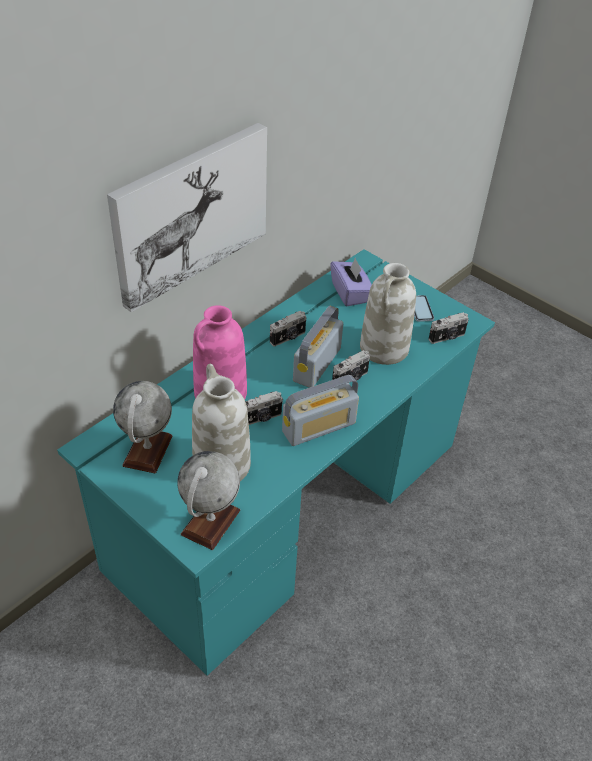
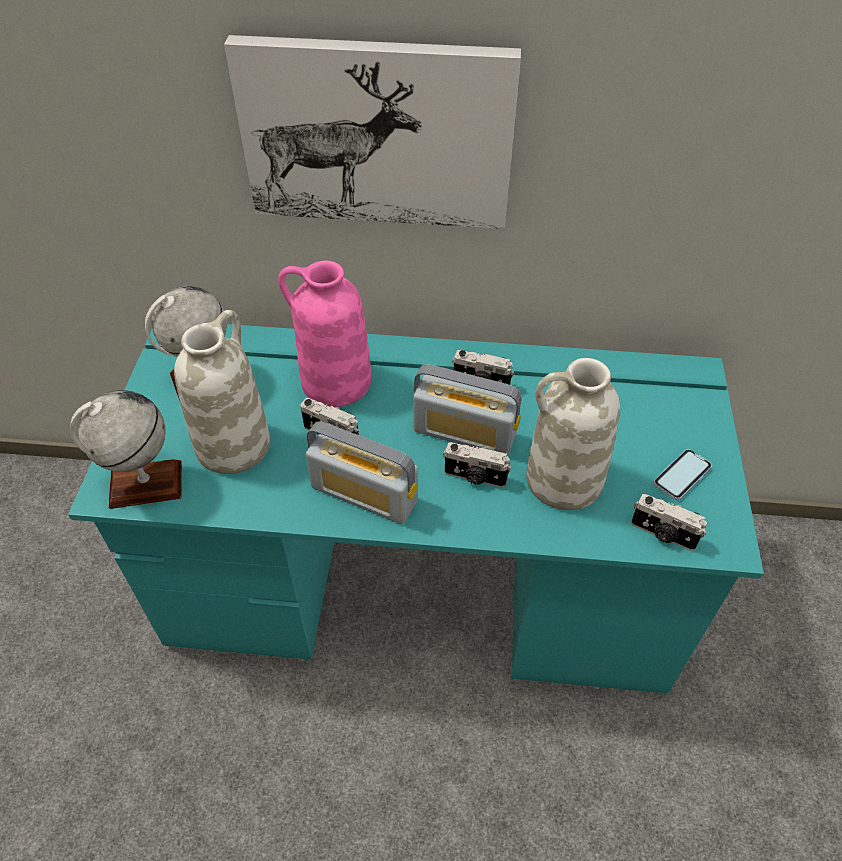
camera: 55 degrees right, 5 degrees up
radio [293,306,343,388] -> radio turned 150 degrees counterclockwise [413,364,521,456]
purple tissue box [330,257,372,306] -> none

